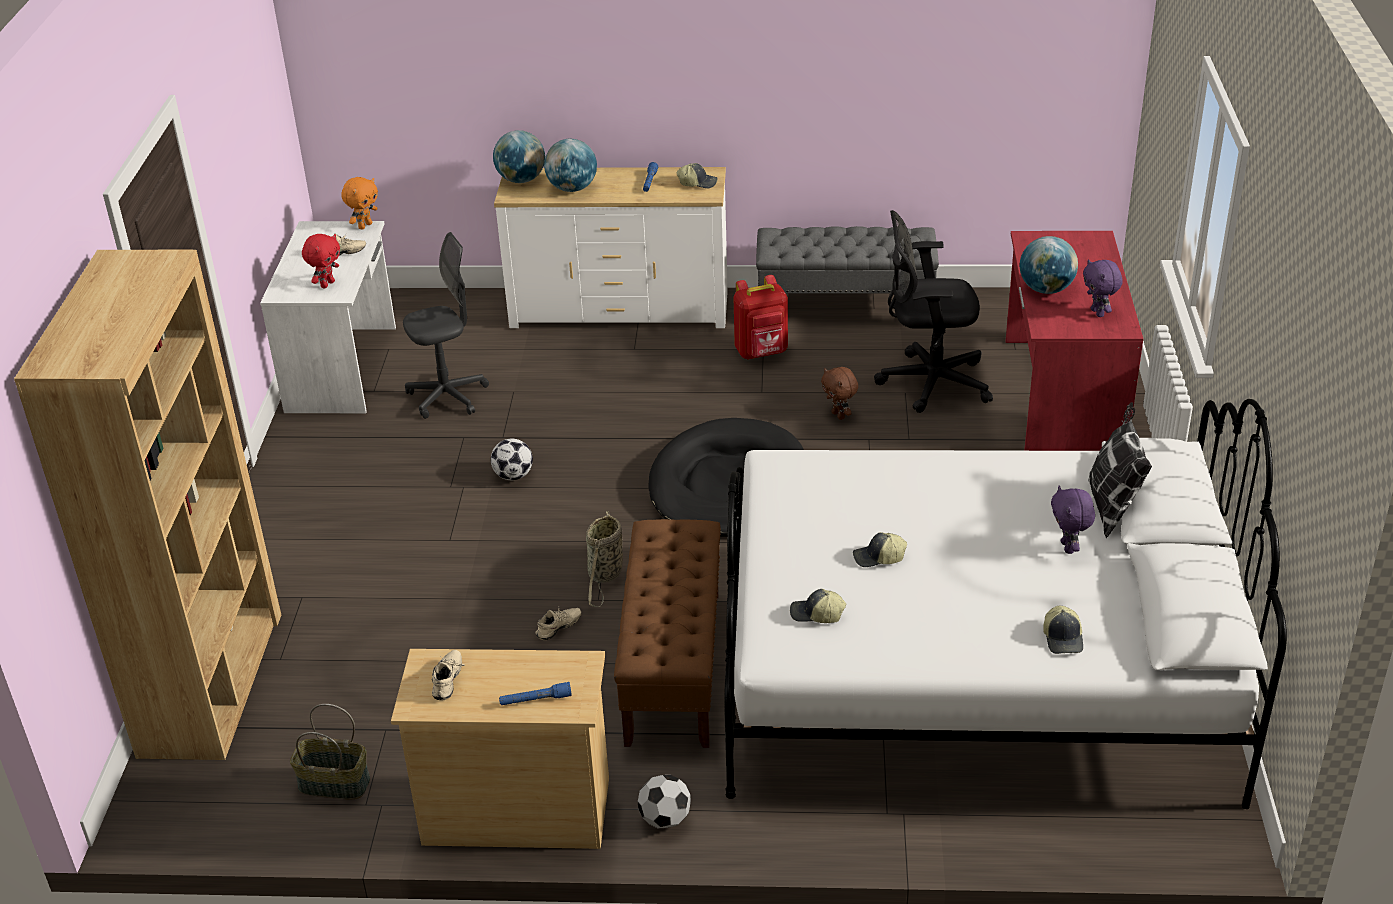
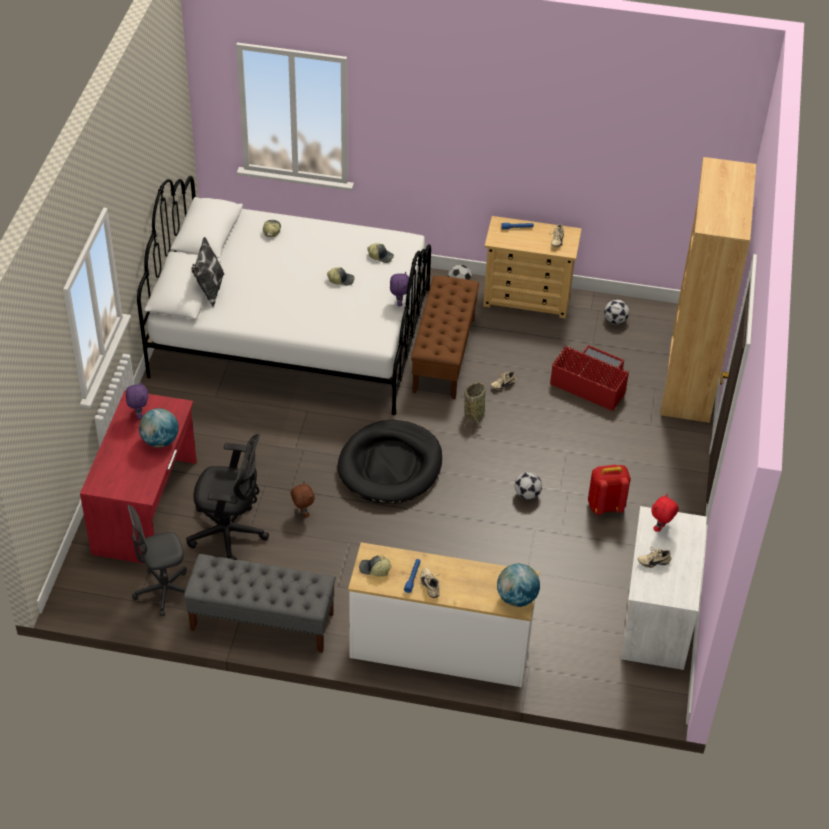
camera: 175 degrees left, 10 degrees up
basket [290,704,370,800] -> football [604,300,629,324]
orange plush toy [341,177,378,230] -> none
grey office chair [403,232,489,419] -> grey office chair moved to [127,505,187,616]
globe [544,139,597,192] -> none
red backpack [734,275,788,359] -> red backpack moved to [588,464,631,515]
purple plush toy [1051,486,1095,554] -> purple plush toy moved to [390,271,409,306]
none -> beige shoe [421,568,440,598]
none -> red storage box [550,345,629,411]

